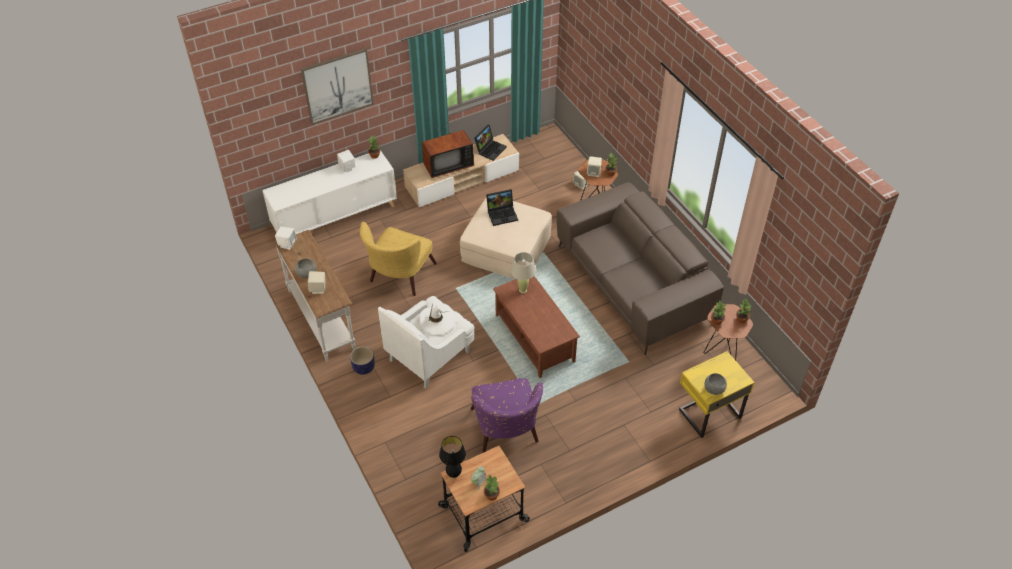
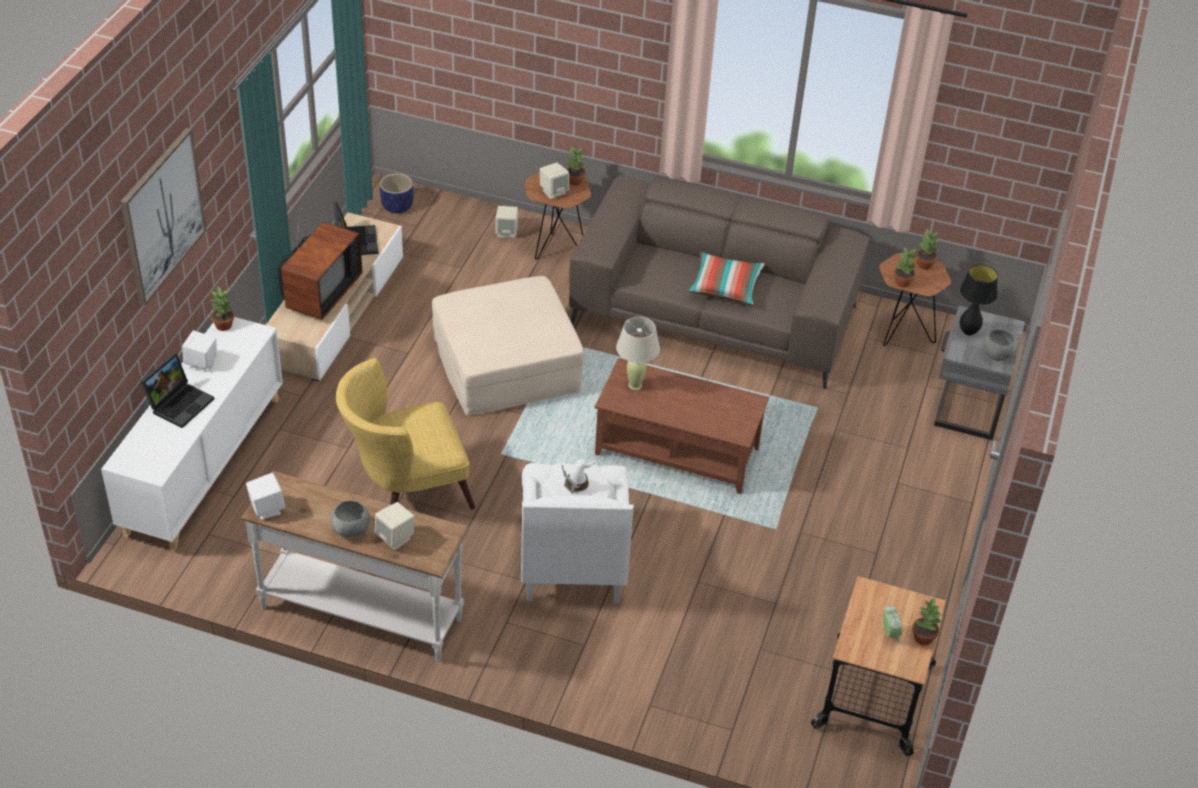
camera: 45 degrees left, 5 degrees down
planter [350,346,375,375] -> planter moved to [380,173,414,214]
yellow armchair [360,222,437,296] -> yellow armchair turned 90 degrees clockwise [336,358,475,509]
black table lamp [439,436,466,478] -> black table lamp moved to [960,264,998,336]
purple armchair [471,378,543,453] -> none
laptop [486,189,518,226] -> laptop moved to [141,353,214,428]
yellow nightstand [679,351,755,438] -> grey nightstand [934,306,1025,440]
none -> pillow [688,252,765,305]

